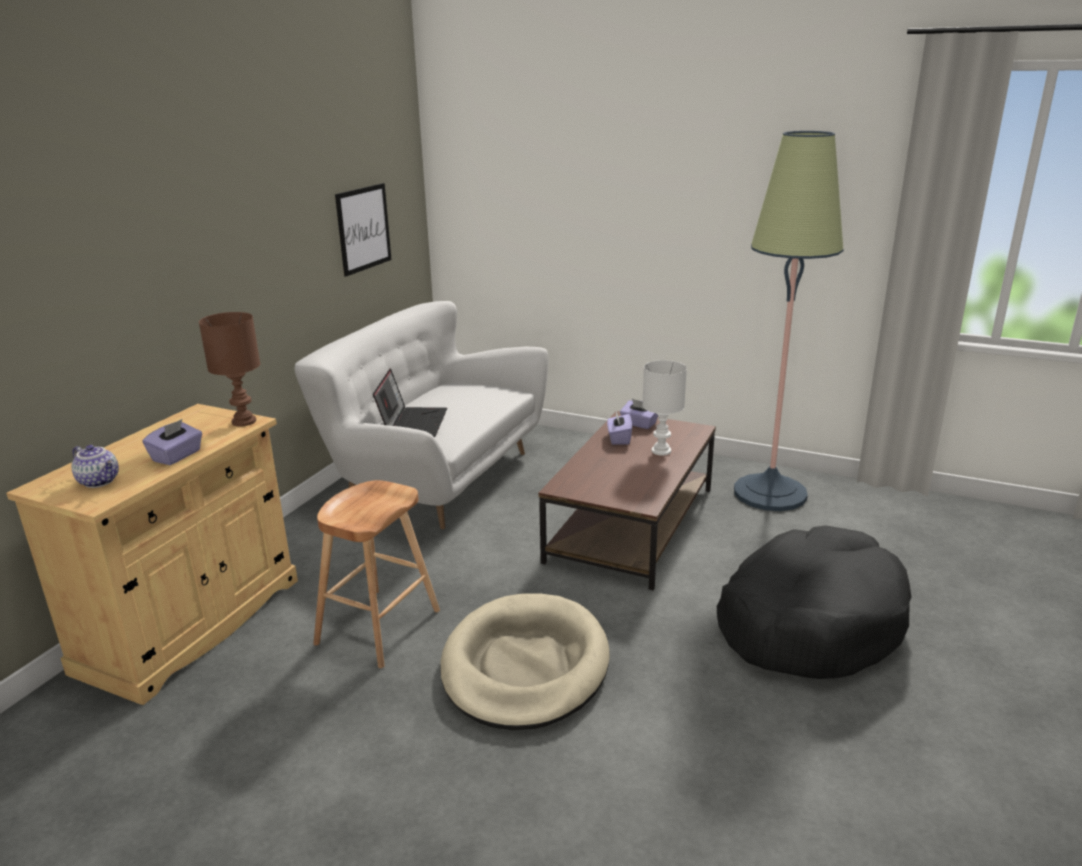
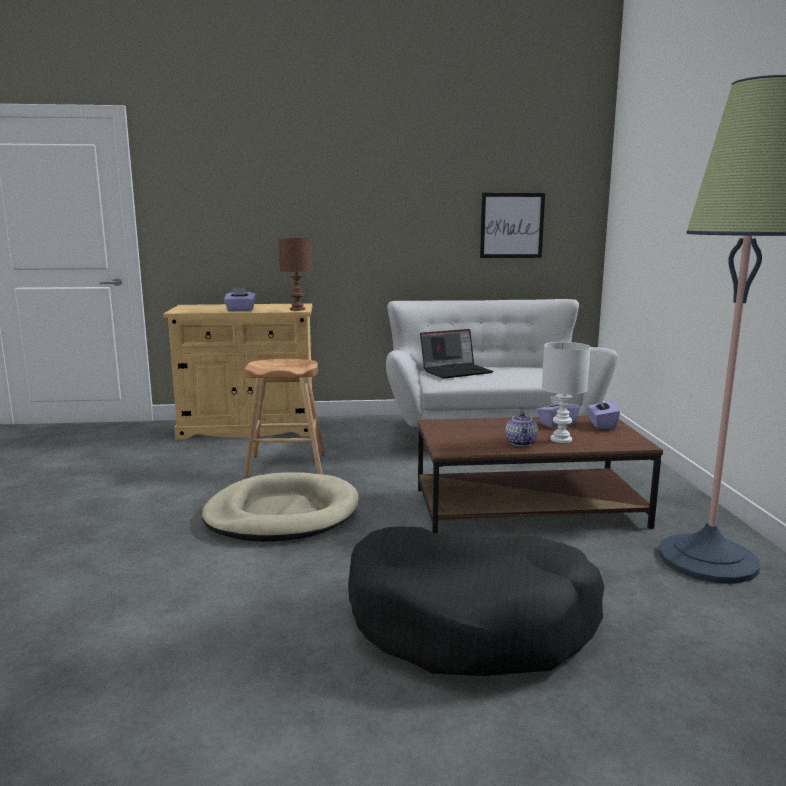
camera: 60 degrees right, 10 degrees down
teapot [71,445,119,488] -> teapot moved to [505,412,538,447]

